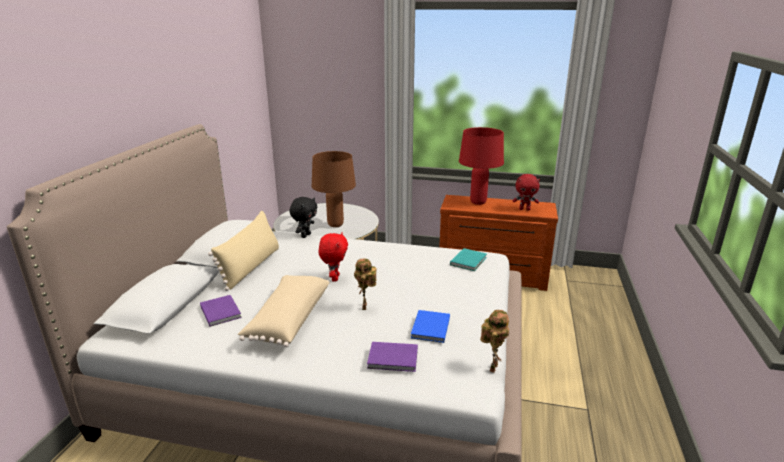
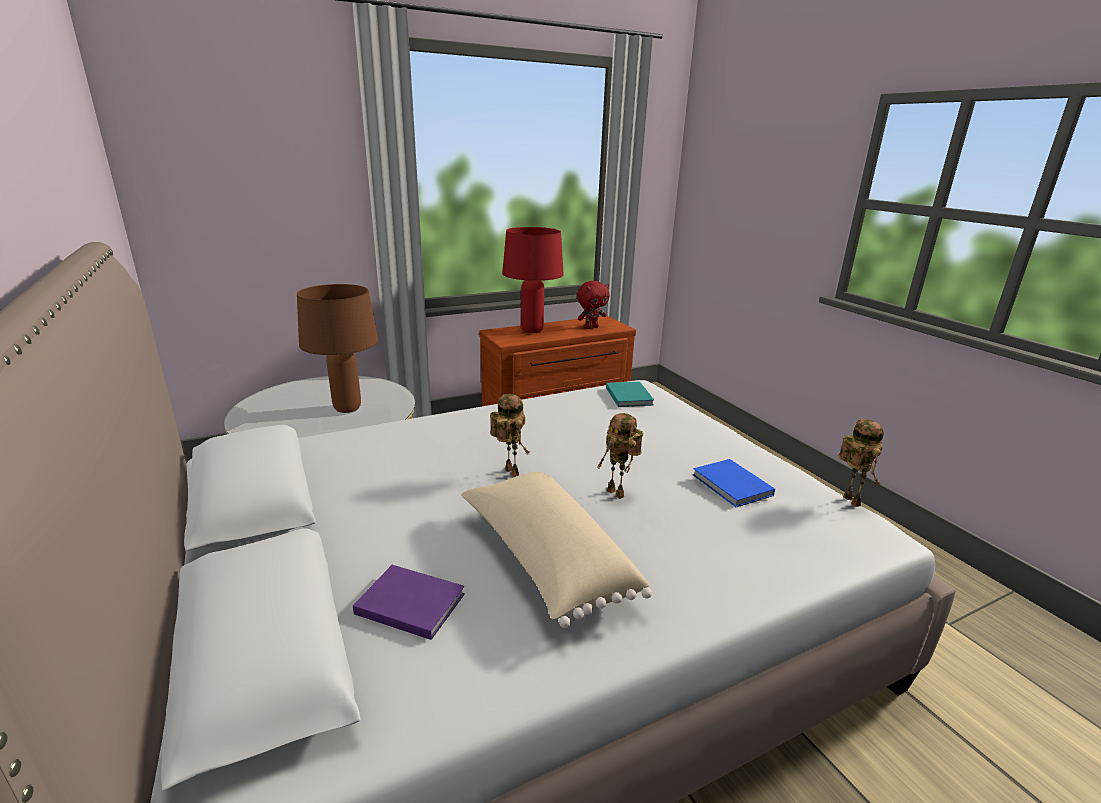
camera: 40 degrees left, 0 degrees up
beige pillow [208,211,279,291] -> none
black plush toy [289,197,318,238] -> none
red plush toy [319,232,348,282] -> toy robot [490,394,530,477]
purple book [367,342,418,372] -> none

